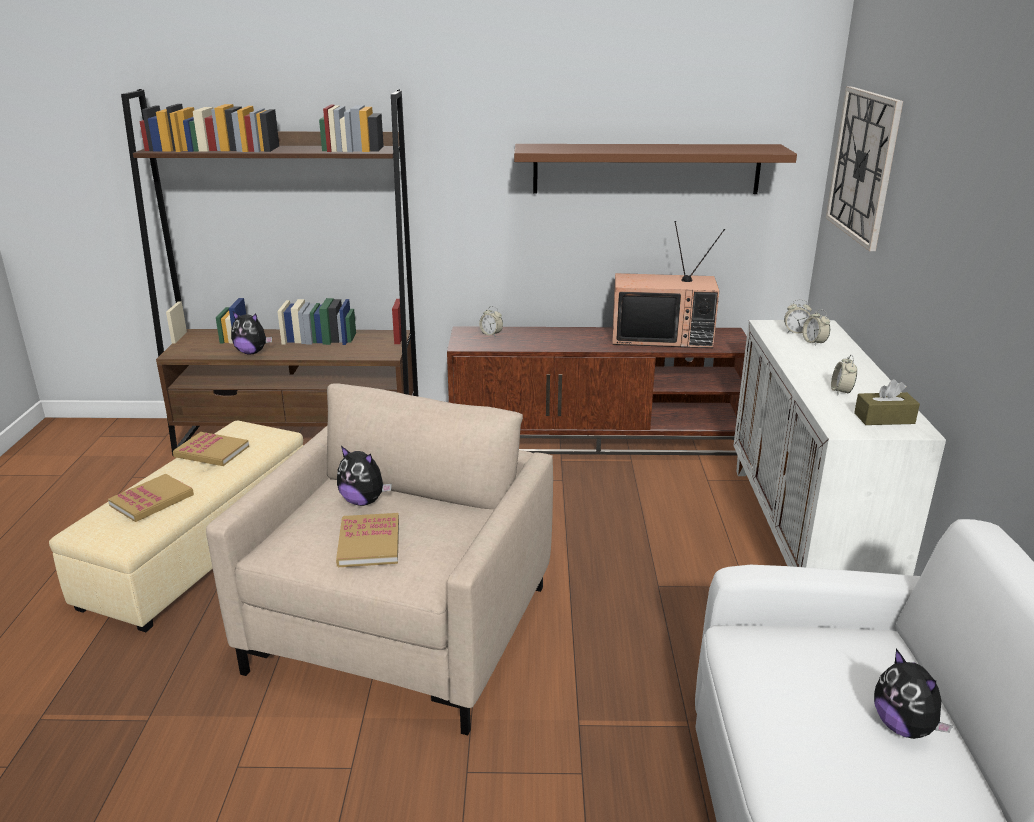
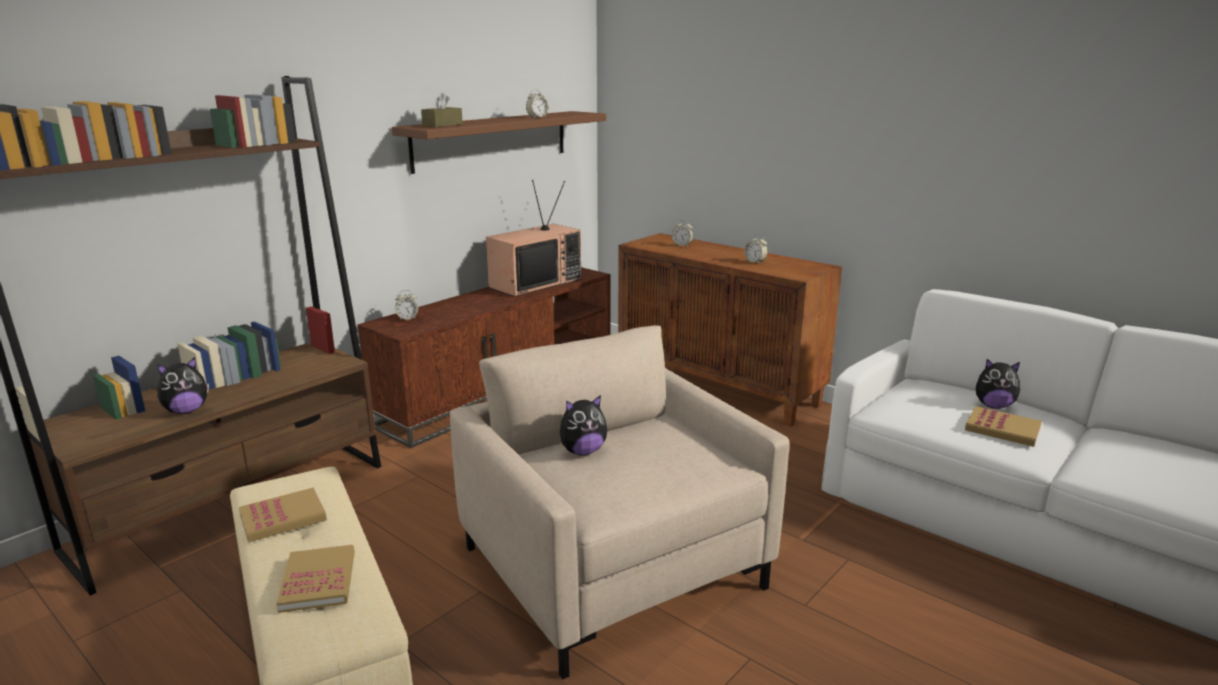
camera: 50 degrees left, 5 degrees down
book [336,513,399,567] -> book moved to [965,406,1042,447]
white cabinet [733,320,946,576] -> brown cabinet [618,233,842,427]
alarm clock [784,299,812,333] -> alarm clock moved to [526,89,549,118]
wall clock [826,86,903,251] -> none
brown tissue box [854,379,920,425] -> brown tissue box moved to [421,92,463,127]

